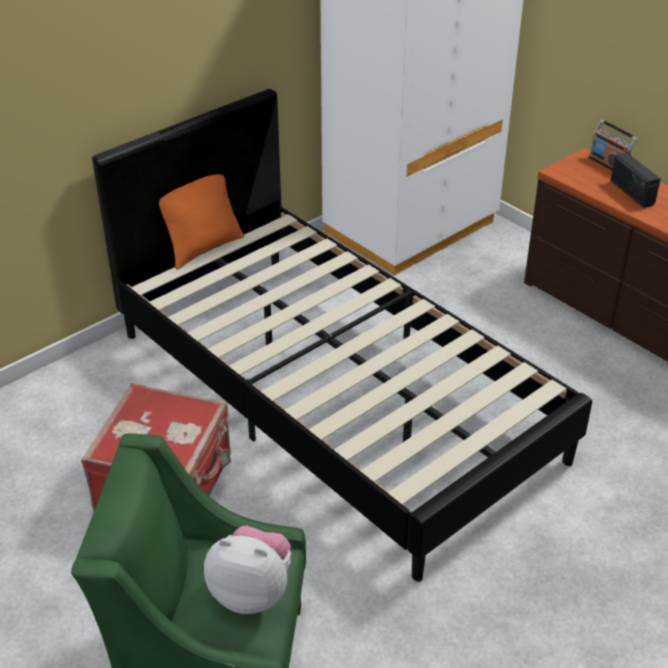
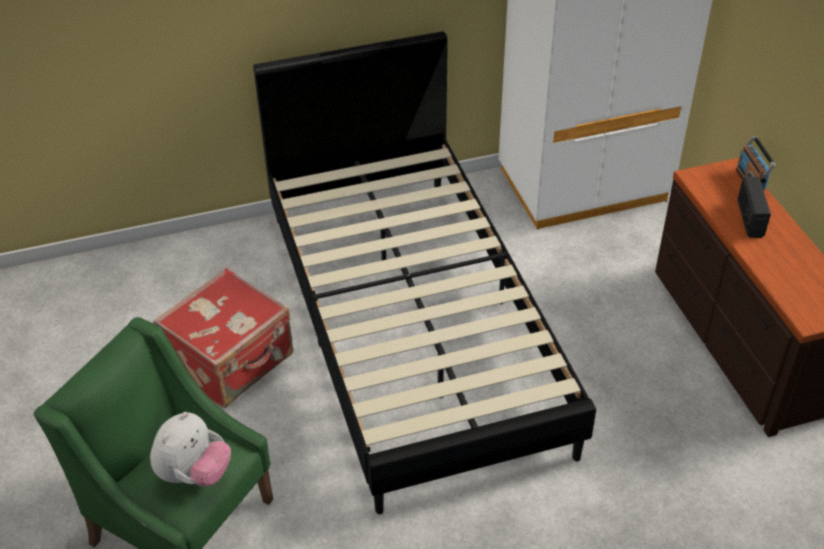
camera: 25 degrees right, 5 degrees up
orange pillow [159,174,244,269] -> none
plush toy [204,526,291,614] -> plush toy turned 75 degrees clockwise [150,412,231,487]

